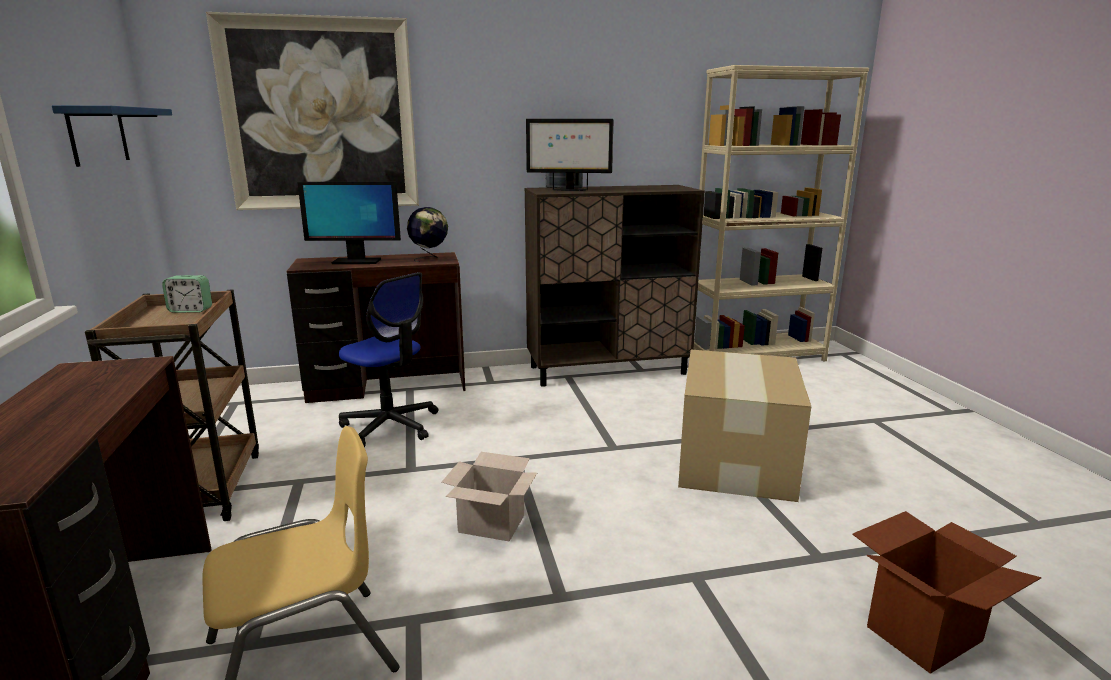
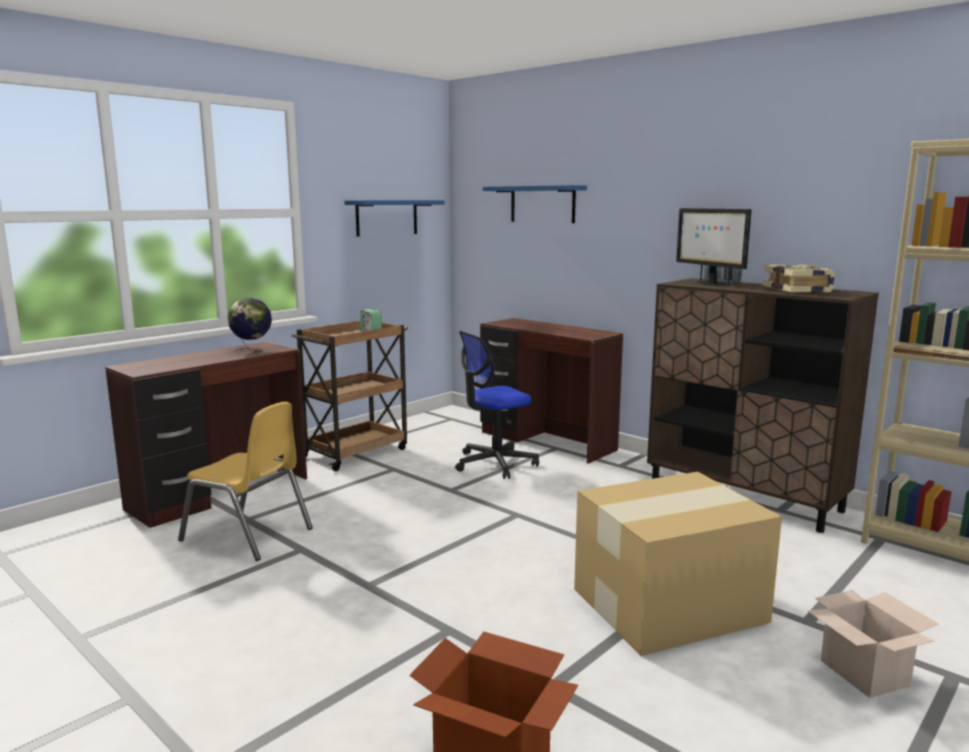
camera: 55 degrees right, 5 degrees down
picture [206,12,419,210] -> blue shelf [483,185,587,223]
monitor [297,182,401,264] -> none
office chair [339,272,438,447] -> office chair turned 60 degrees clockwise [455,331,539,479]
globe [407,207,448,262] -> globe moved to [227,298,272,352]
cardboard box [441,452,537,541] -> cardboard box moved to [808,590,939,698]
none -> book [763,265,836,293]

